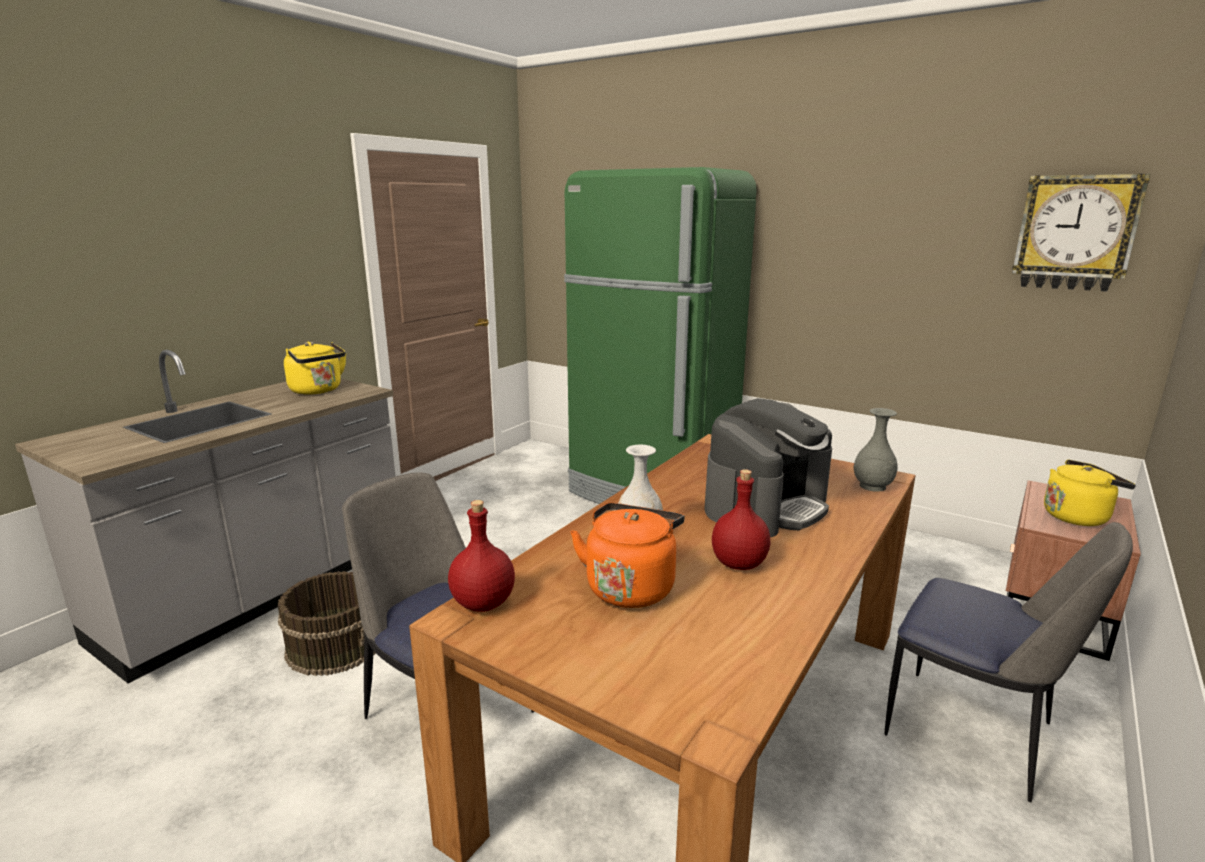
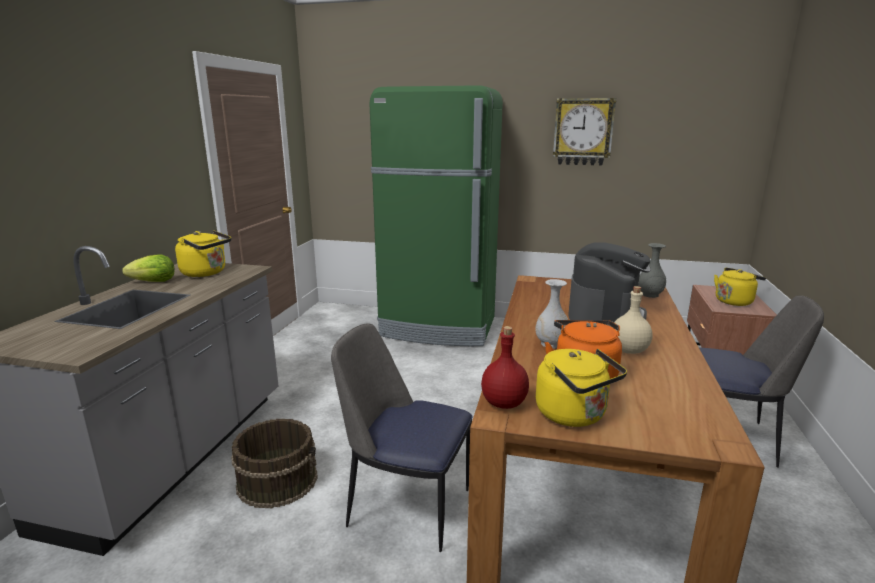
camera: 20 degrees left, 0 degrees up
red bottle [712,469,770,570] -> beige bottle [614,286,652,354]
wall clock [1012,174,1150,292] -> wall clock moved to [553,98,616,165]
none -> lettuce [122,255,174,282]
none -> yellow kettle [536,349,627,427]

